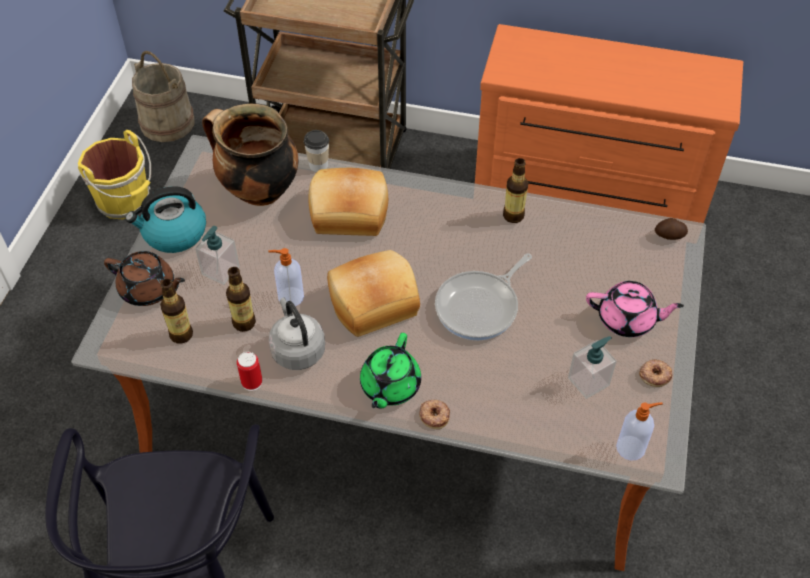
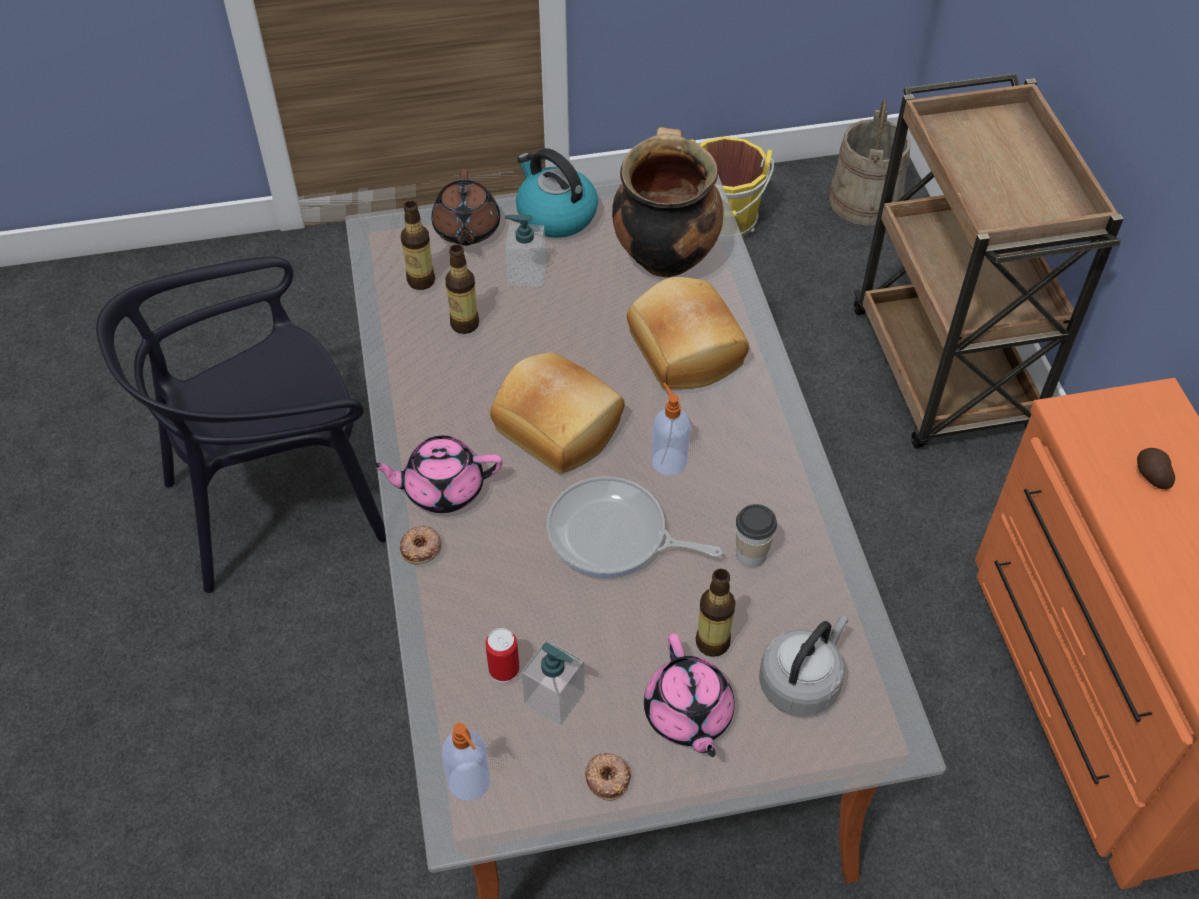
camera: 65 degrees right, 0 degrees up
can [237,352,262,391] -> can moved to [485,628,519,683]
soap dispenser [268,248,304,306] -> soap dispenser moved to [652,383,690,476]
grey kettle [269,297,325,370] -> grey kettle moved to [759,616,848,716]
cup [304,130,329,172] -> cup moved to [736,504,777,567]
green teapot [360,333,421,409] -> pink teapot [370,436,502,513]
bottle [503,158,528,223] -> bottle moved to [696,569,736,657]
potato [655,218,688,240] -> potato moved to [1137,448,1175,489]

